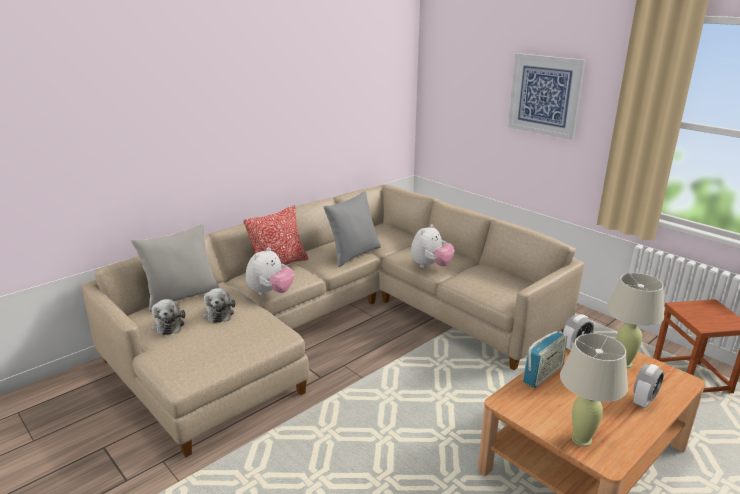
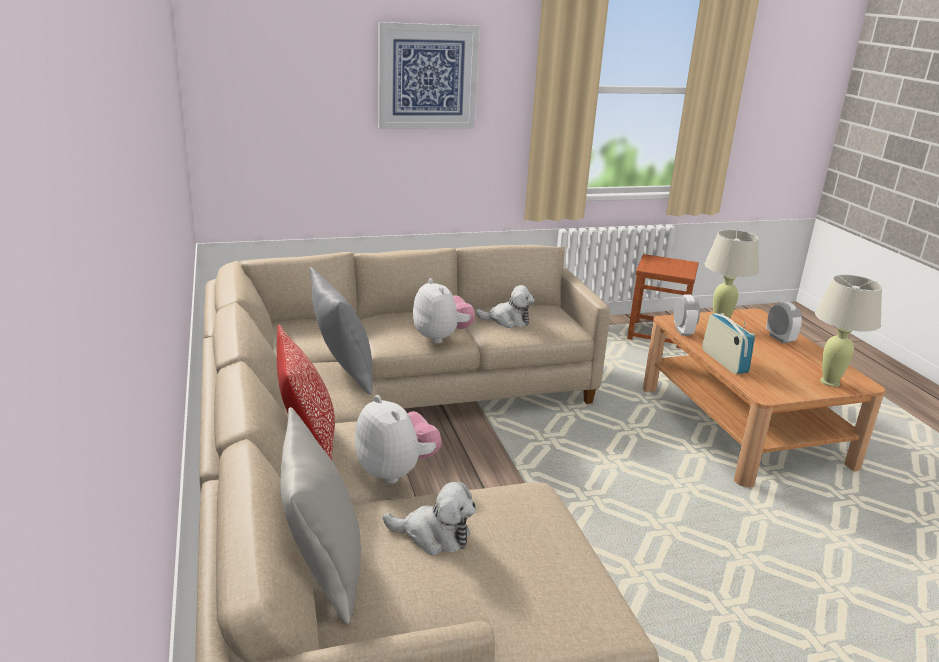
camera: 65 degrees left, 0 degrees up
plush toy [152,299,185,335] -> plush toy moved to [476,285,535,328]

